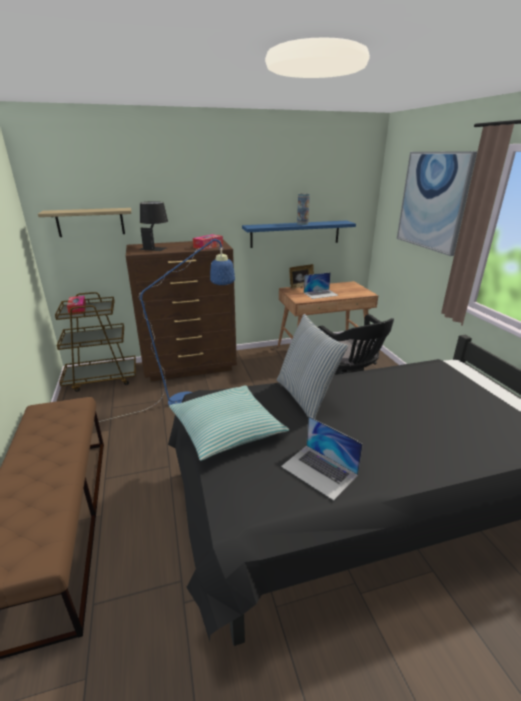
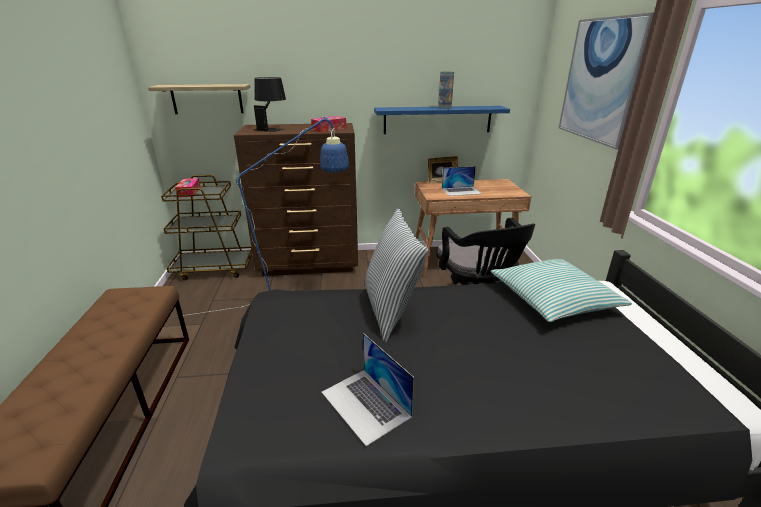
camera: 10 degrees right, 0 degrees up
pillow [169,385,289,461] -> pillow moved to [491,259,632,322]

